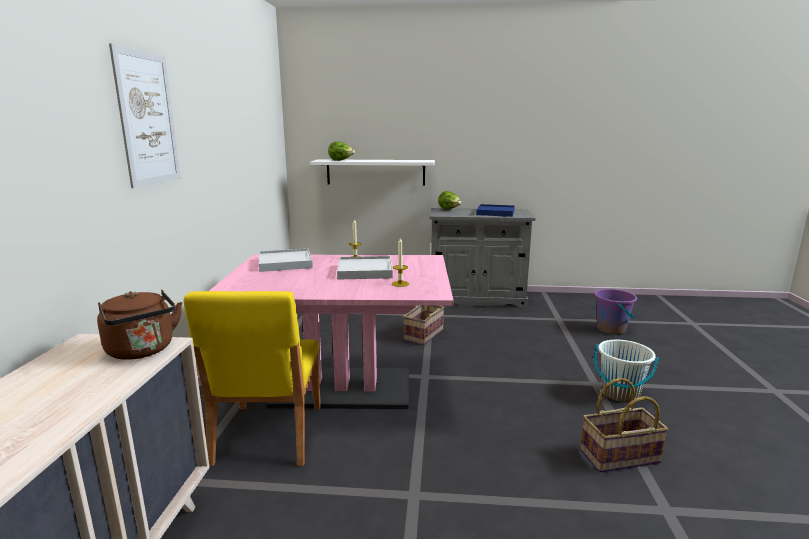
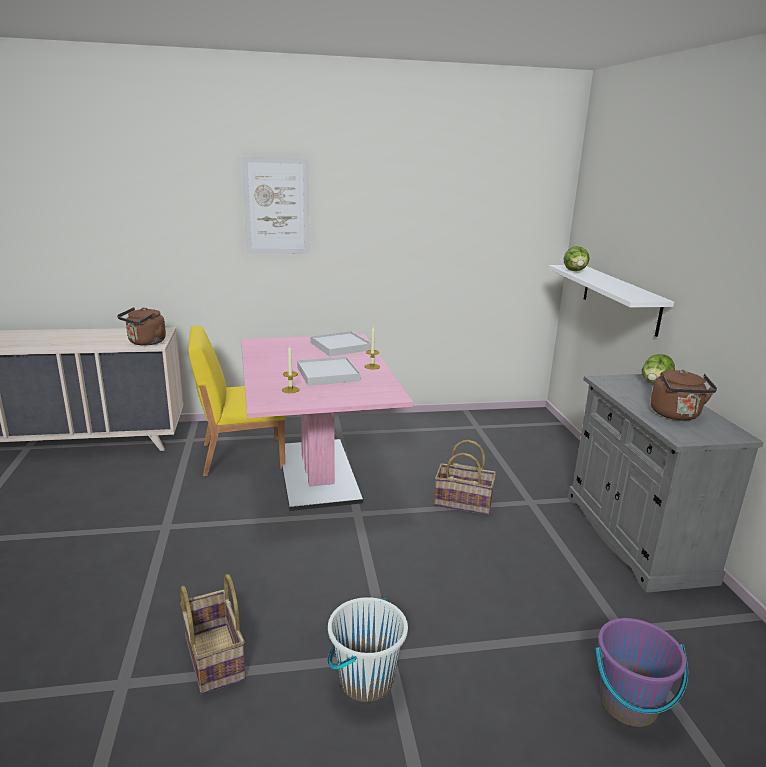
camera: 75 degrees right, 5 degrees up
blue tray [476,204,515,217] -> brown kettle [651,370,717,421]

